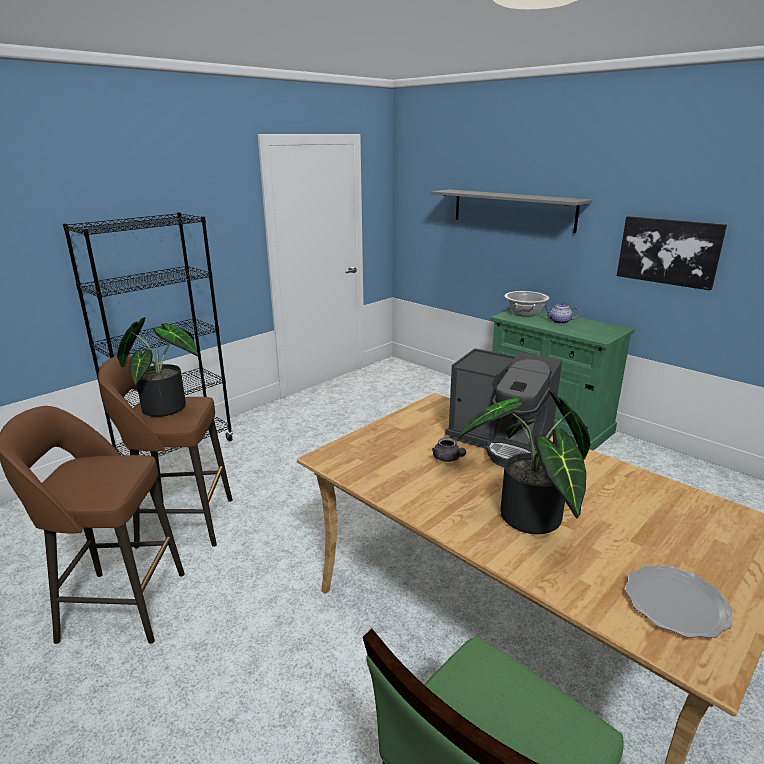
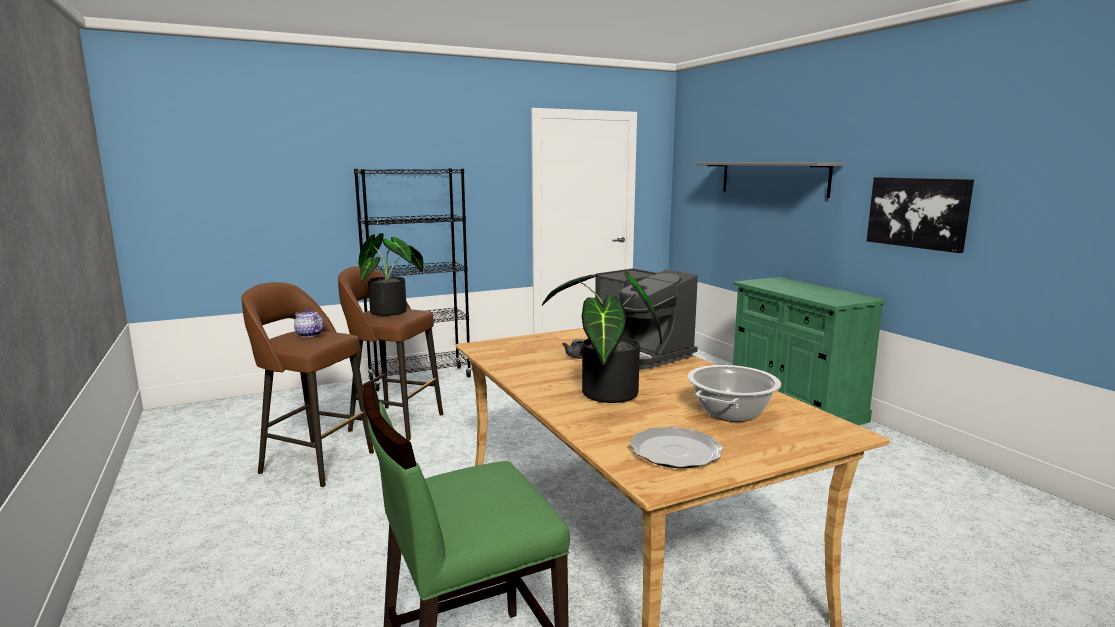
camera: 20 degrees right, 10 degrees down
cooking pot [504,291,549,317] -> cooking pot moved to [687,365,781,422]
teapot [544,302,580,324] -> teapot moved to [294,309,323,337]

